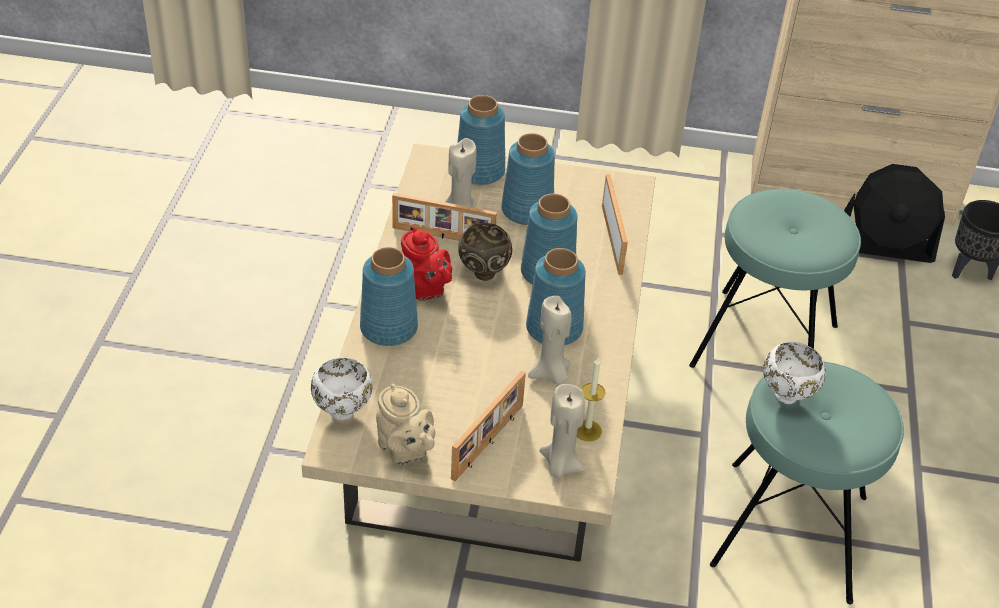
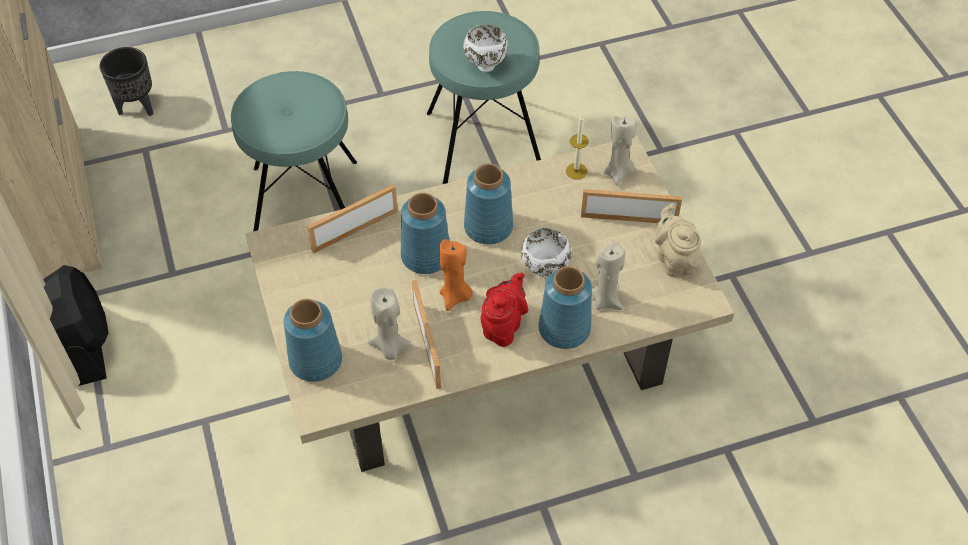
camera: 115 degrees left, 10 degrees up
white bowl [311,358,373,420] -> white bowl moved to [521,228,572,278]
beige teapot [376,384,435,465] -> beige teapot turned 45 degrees counterclockwise [655,203,701,277]
brown bowl [458,223,512,281] -> orange candle [439,239,473,311]
blue vase [502,133,555,225] -> none
beige candle [528,296,572,385] -> beige candle moved to [592,241,625,310]
black fan [844,164,945,263] -> black fan moved to [43,265,109,386]

